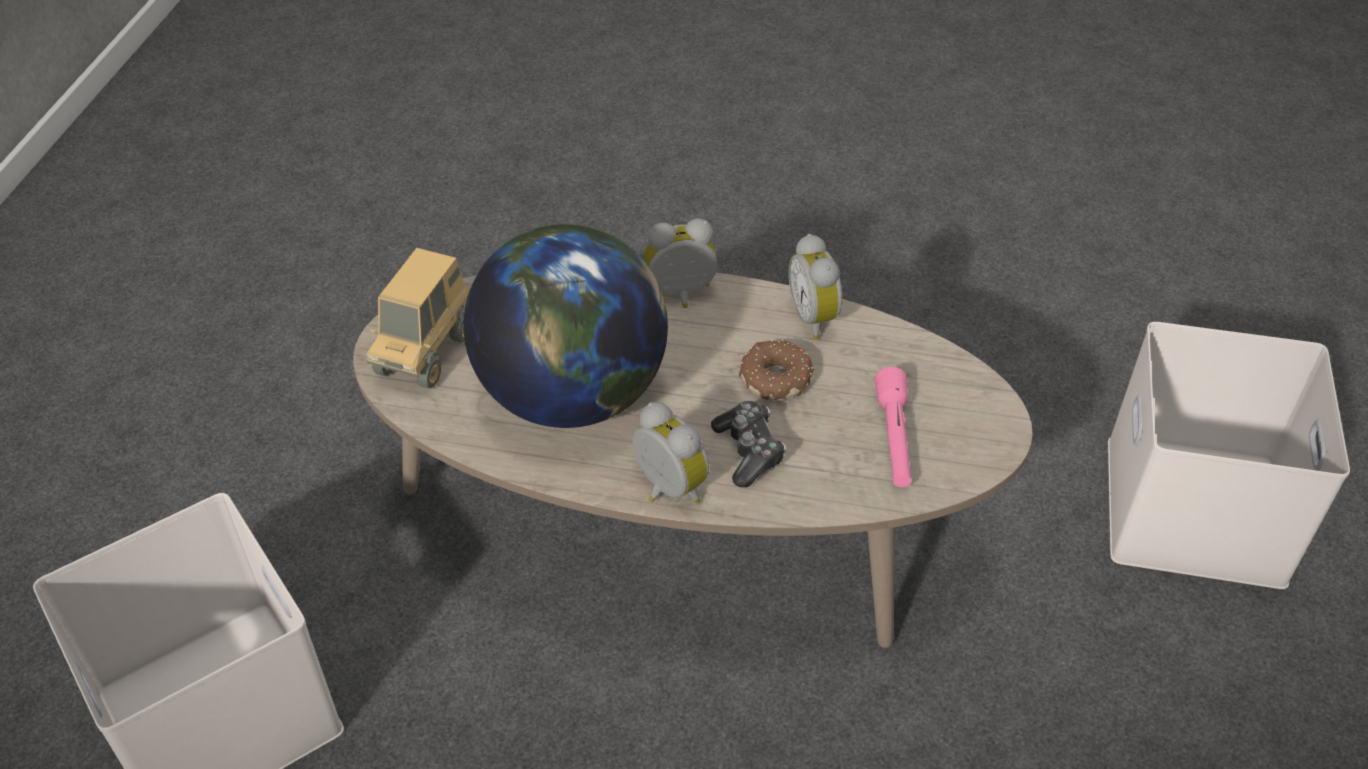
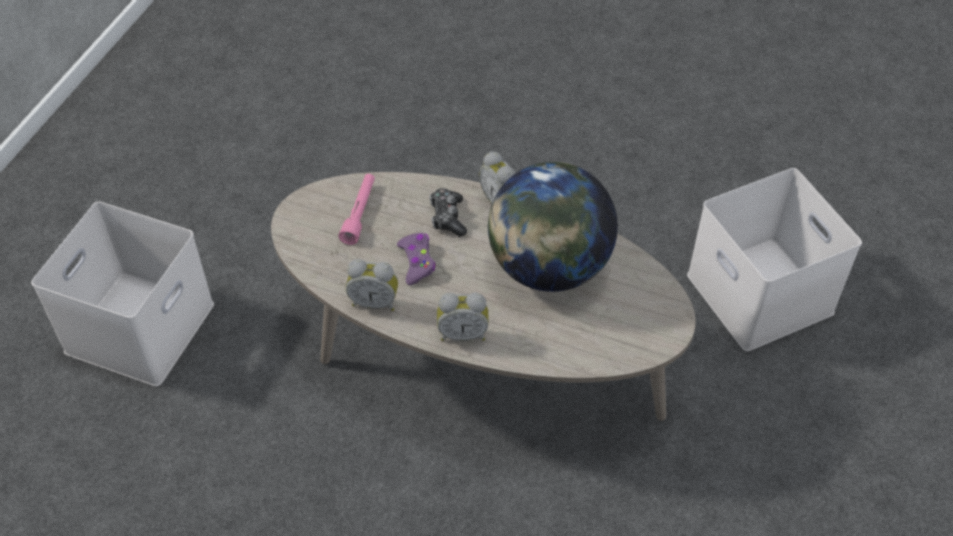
camera: 170 degrees left, 5 degrees up
toy truck [366,248,470,389] -> none
donut [739,339,814,400] -> purple game controller [397,233,436,285]
alarm clock [789,234,842,340] -> alarm clock turned 105 degrees clockwise [346,259,398,311]

